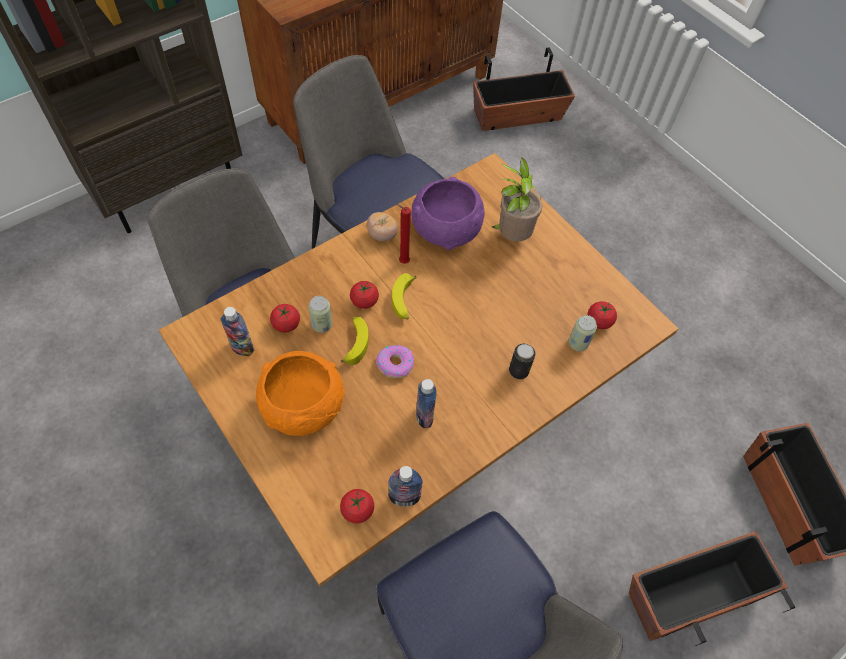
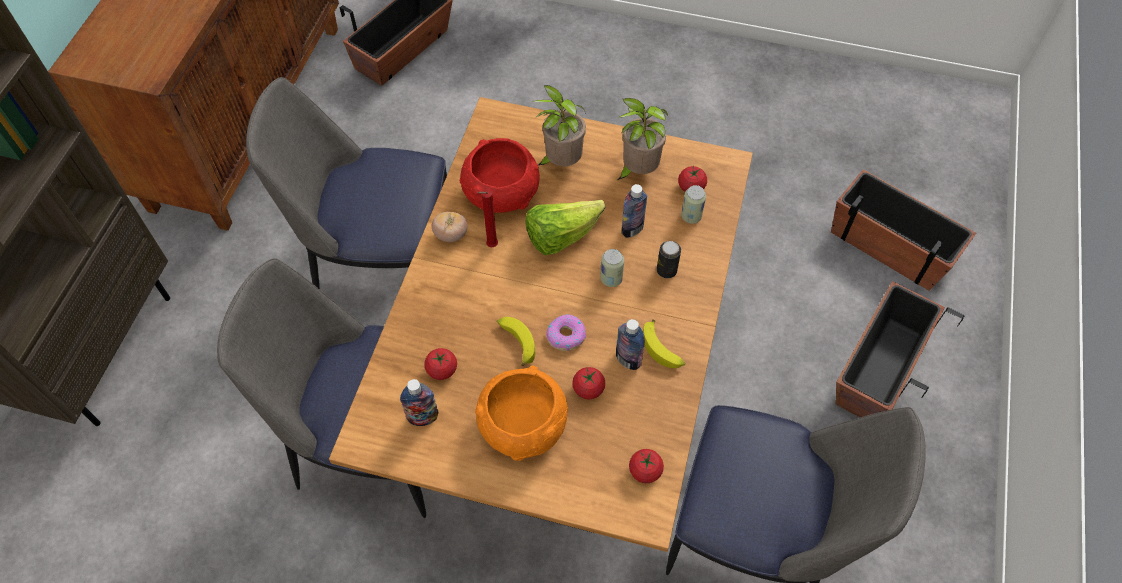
camera: 35 degrees left, 0 degrees up
can [308,296,332,333] -> can moved to [600,249,624,287]
tomato [350,281,379,309] -> tomato moved to [572,367,605,399]
bottle [388,466,423,507] -> bottle moved to [621,184,647,238]
banana [392,273,417,320] -> banana moved to [643,319,685,368]
purple bowl [411,177,485,250] -> red bowl [460,138,540,213]
none -> lettuce [525,200,605,255]
none -> potted plant [617,98,668,180]

